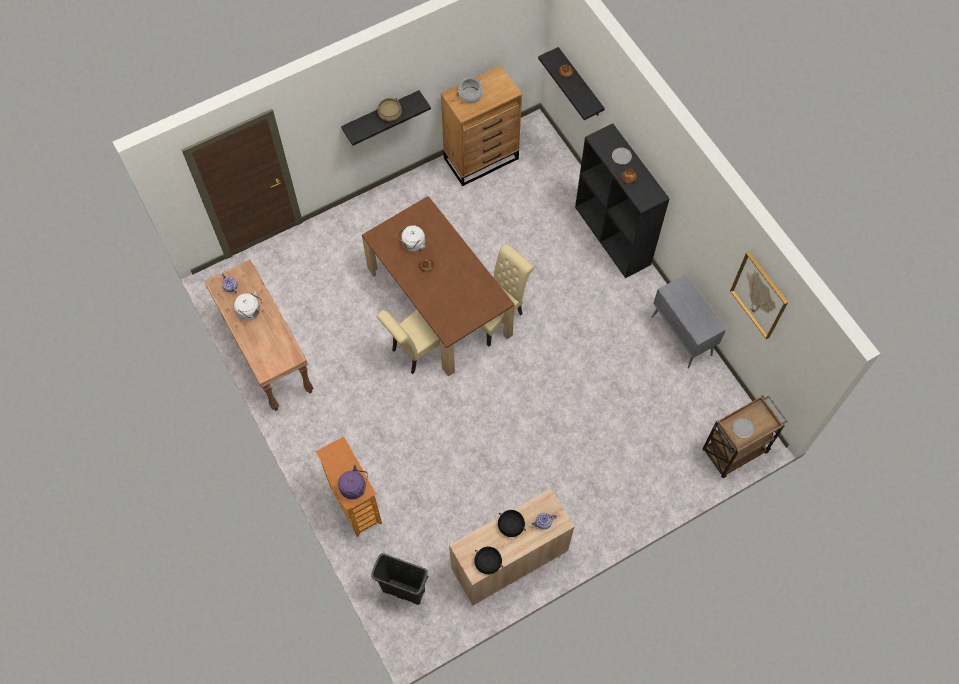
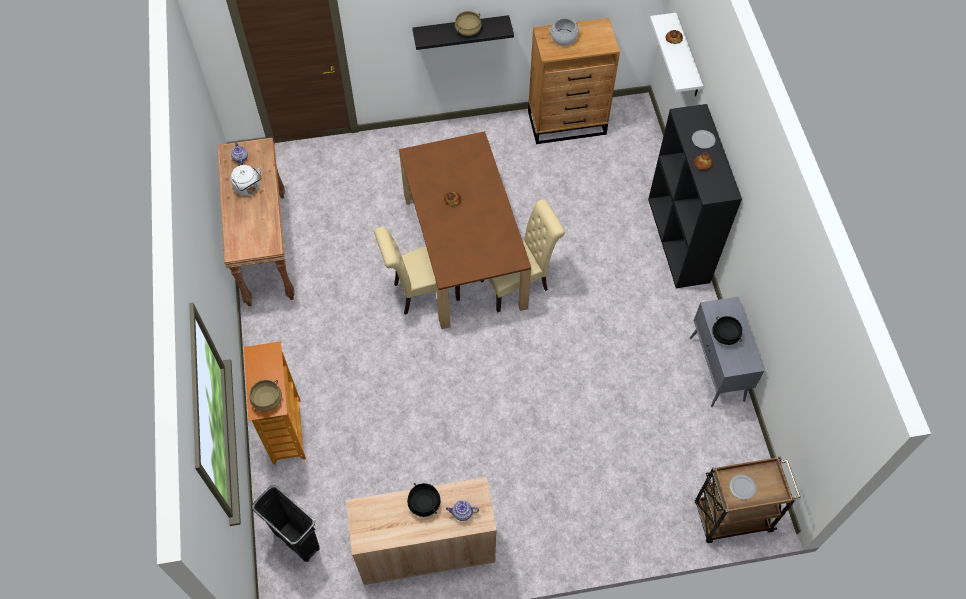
camera: 20 degrees right, 5 degrees down
purple kettle [338,465,368,499] -> beige cooking pot [249,380,282,412]
white kettle [397,225,425,252] -> none
black cooking pot [474,547,503,575] -> black cooking pot moved to [712,316,742,345]
black shelf [538,47,605,120] -> white shelf [650,13,703,96]
picture [730,252,788,339] -> none

